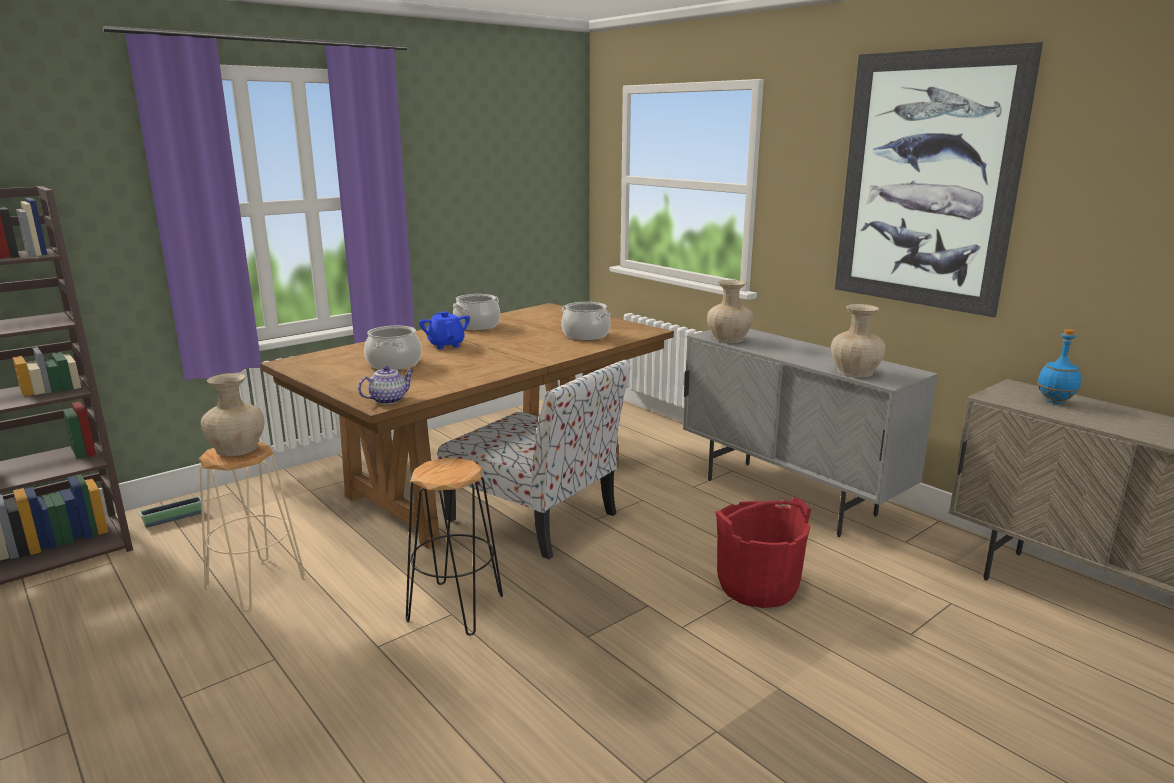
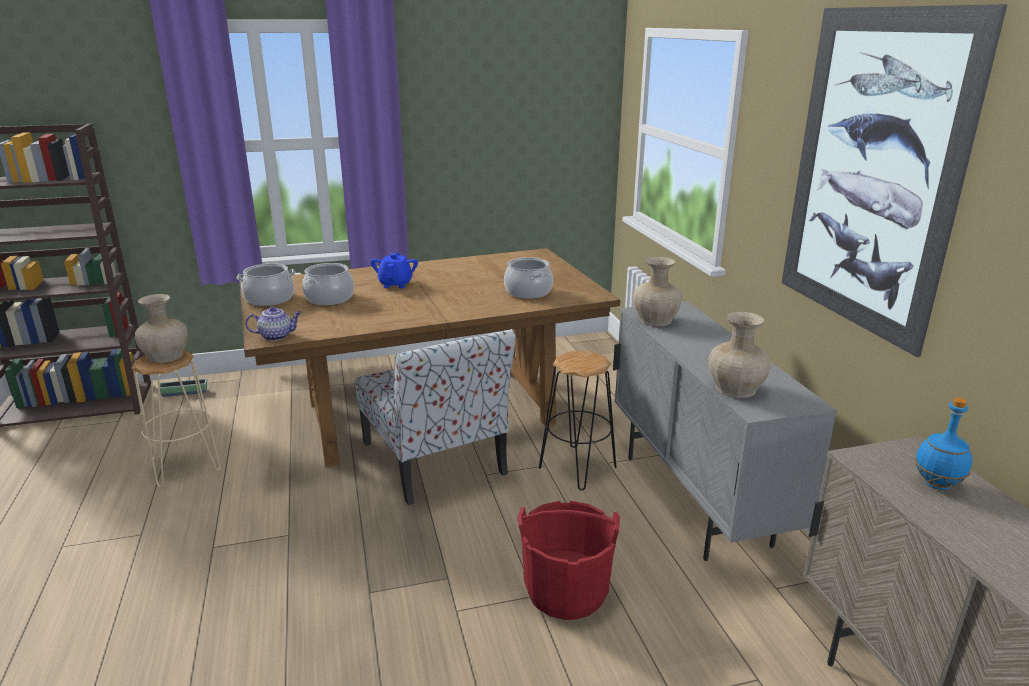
camera: 25 degrees right, 5 degrees up
black stool [406,457,503,636] -> black stool moved to [539,351,616,490]
cooking pot [453,294,500,330] -> cooking pot moved to [236,263,296,306]

